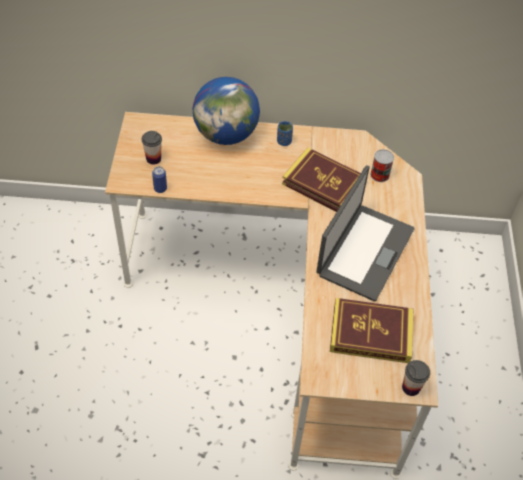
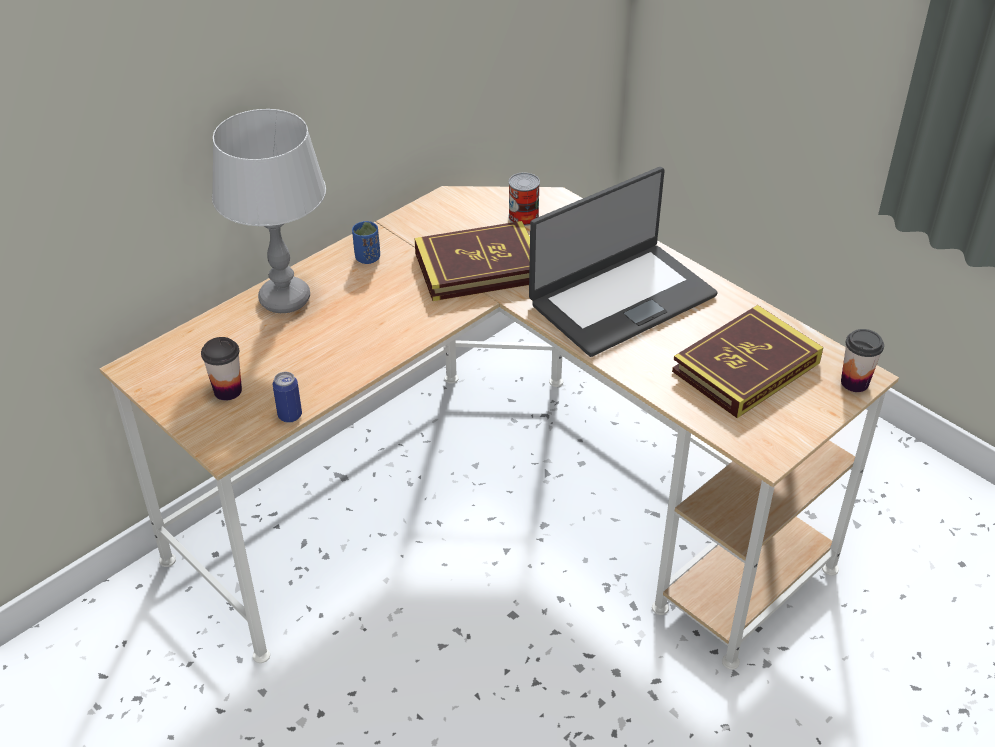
camera: 45 degrees left, 10 degrees down
globe [193,77,260,145] -> grey table lamp [212,109,326,313]
laptop [316,165,415,301] -> laptop turned 75 degrees clockwise [529,167,718,357]

